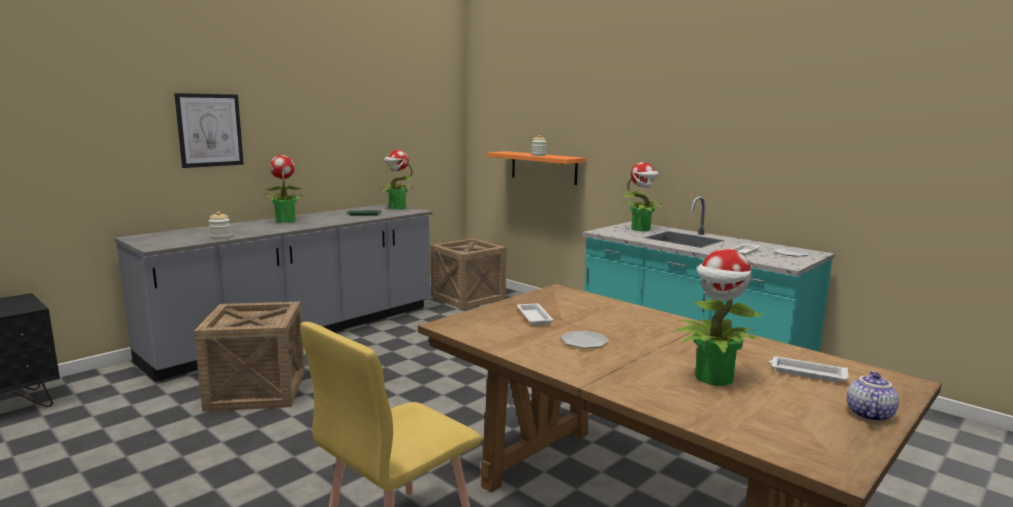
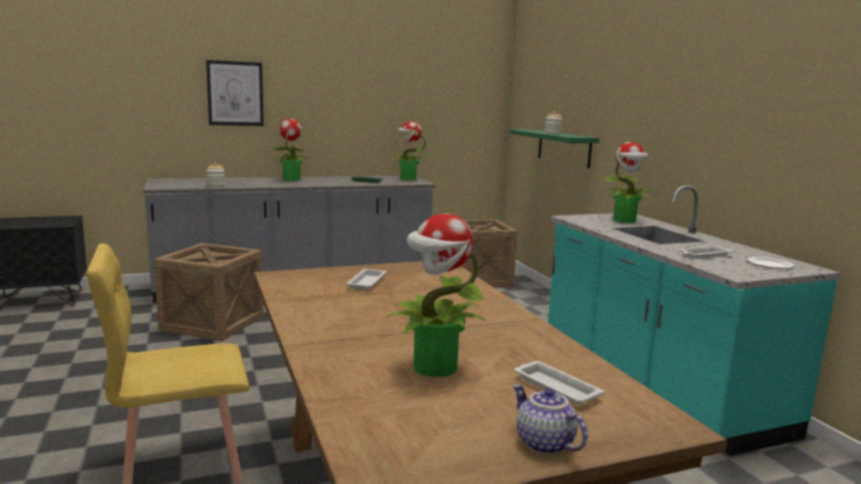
camera: 25 degrees right, 0 degrees up
orange shelf [487,151,586,185] -> green shelf [509,129,600,169]
plate [561,330,609,349] -> none
teapot [847,371,899,422] -> teapot turned 90 degrees counterclockwise [513,384,588,455]

